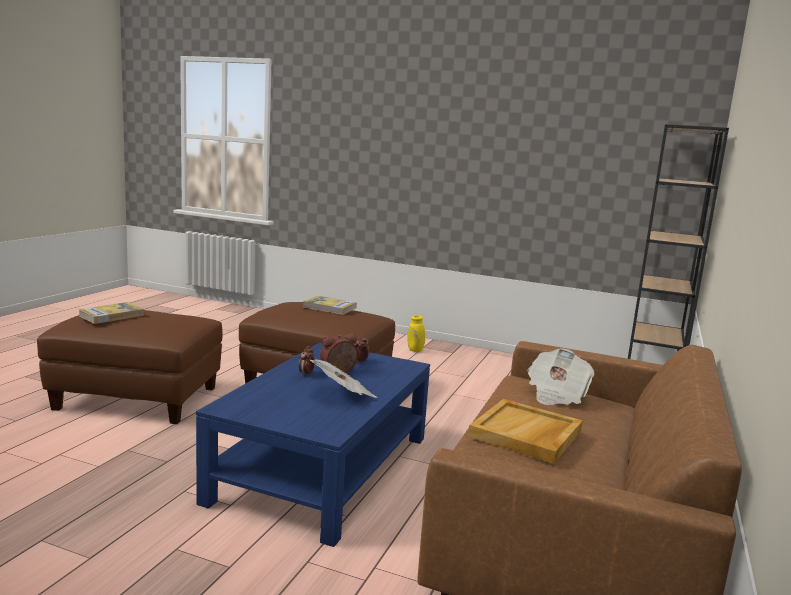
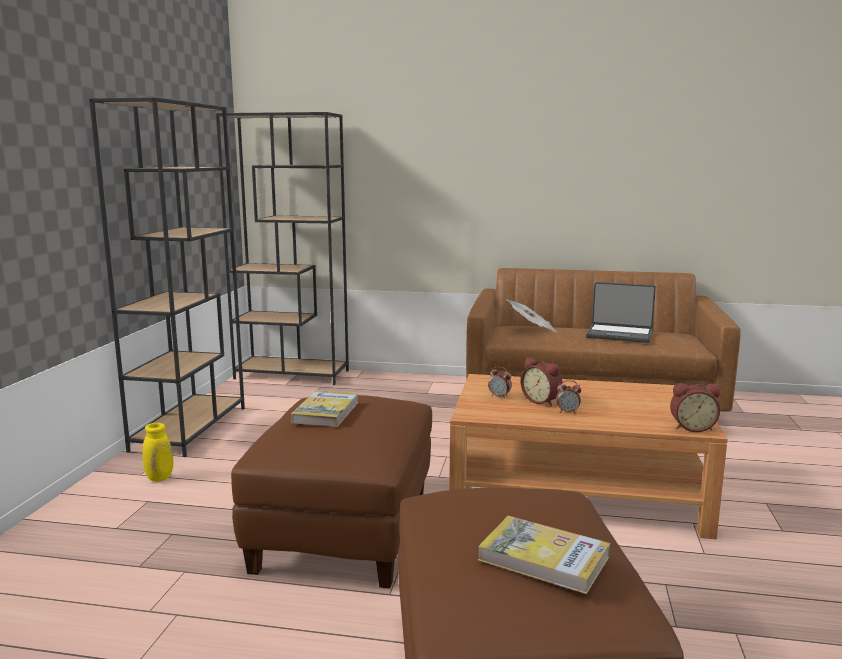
camera: 100 degrees left, 0 degrees up
blue coffee table [196,343,430,547] -> brown coffee table [449,374,728,539]
newspaper [310,359,378,398] -> none
beige tray [468,399,583,464] -> laptop [586,282,656,343]
none -> bookcase [89,97,245,457]
none -> alarm clock [670,383,720,432]

